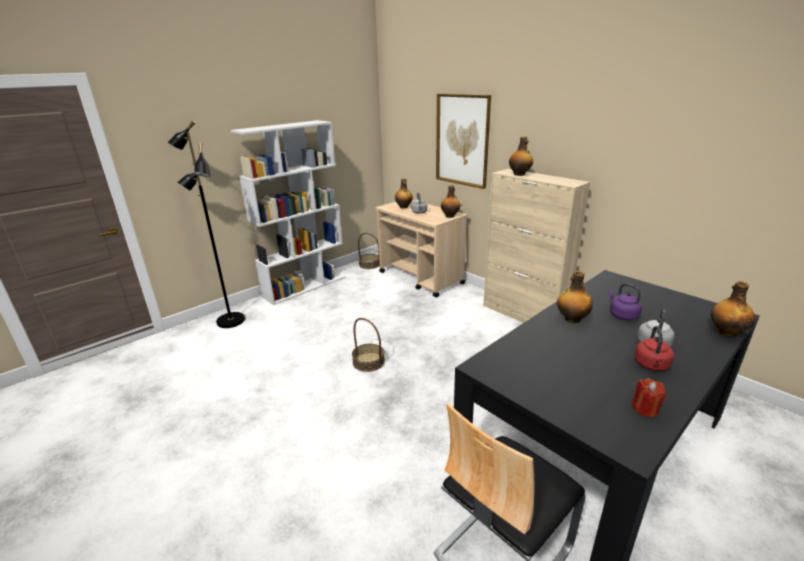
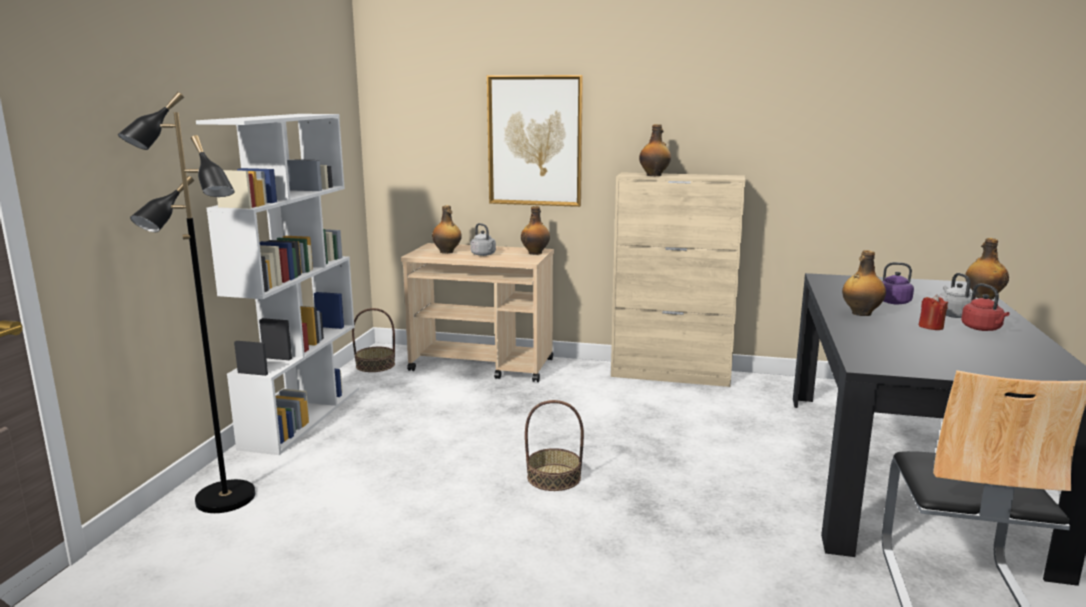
camera: 35 degrees left, 10 degrees down
red candle [632,378,666,417] -> red candle moved to [919,295,948,330]

